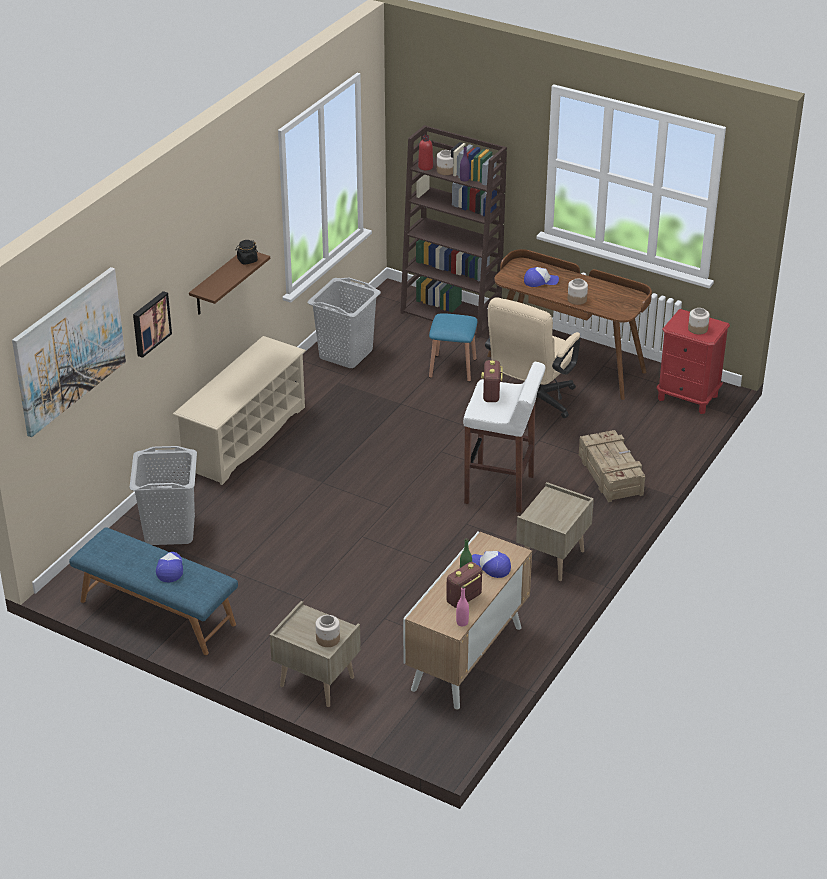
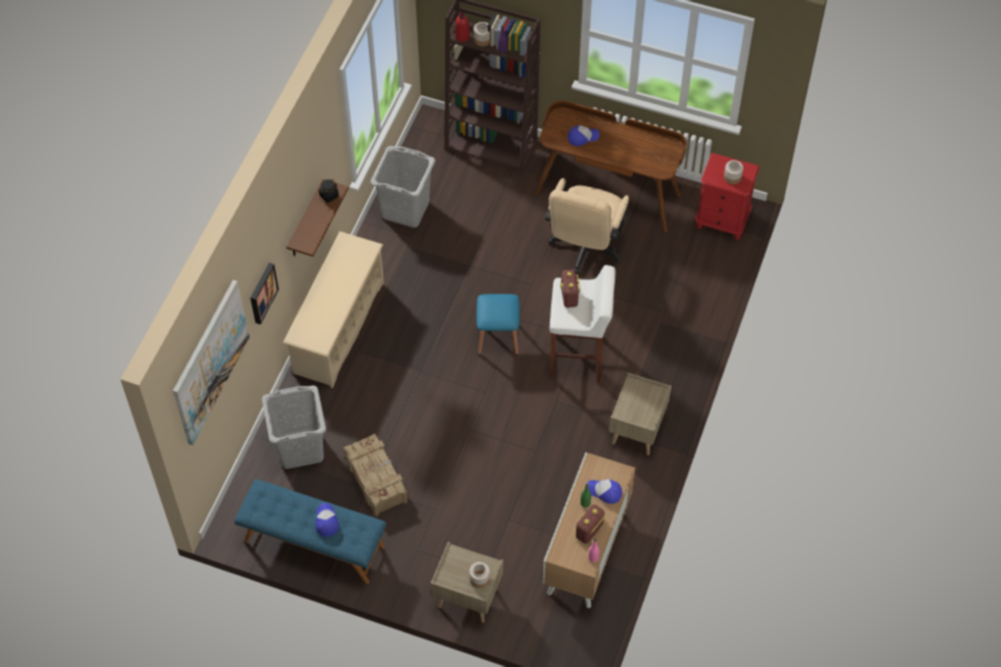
camera: 10 degrees left, 20 degrees up
blue stool [429,313,477,382] -> blue stool moved to [477,294,520,355]
jar [568,279,588,305] -> none
crate [579,430,645,502] -> crate moved to [343,434,407,516]

